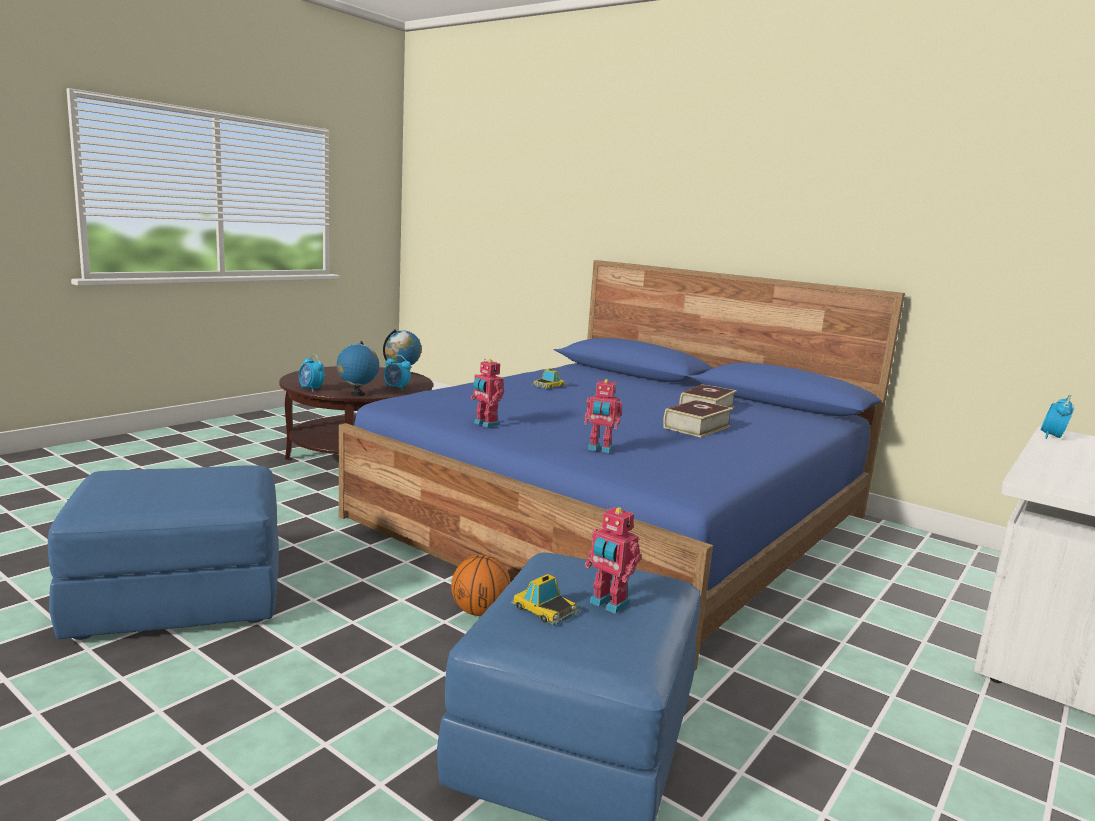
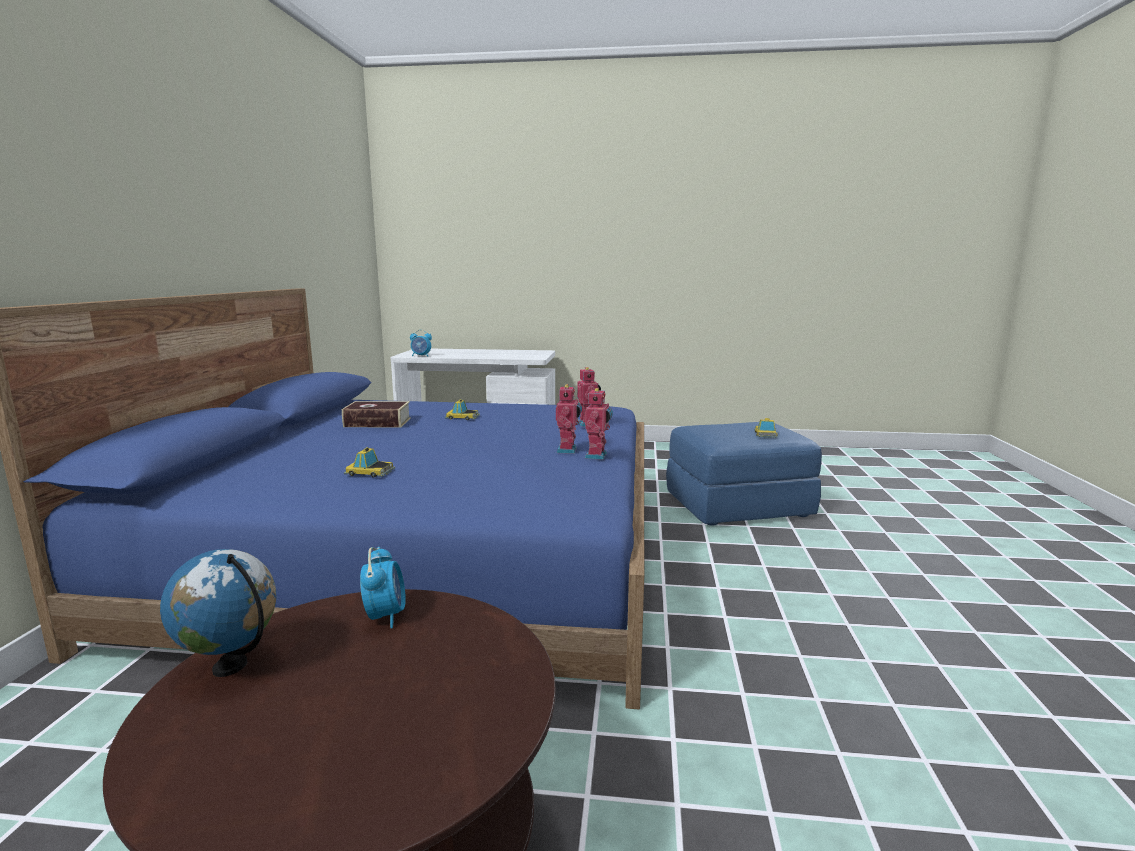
camera: 120 degrees left, 0 degrees up
blue ottoman [48,465,279,640] -> none
alarm clock [299,355,324,392] -> none
globe [337,341,379,396] -> none
basketball [451,554,511,616] -> none
toy robot [585,506,641,614] -> toy robot moved to [556,384,582,454]
book [663,400,733,437] -> toy car [445,399,480,420]

